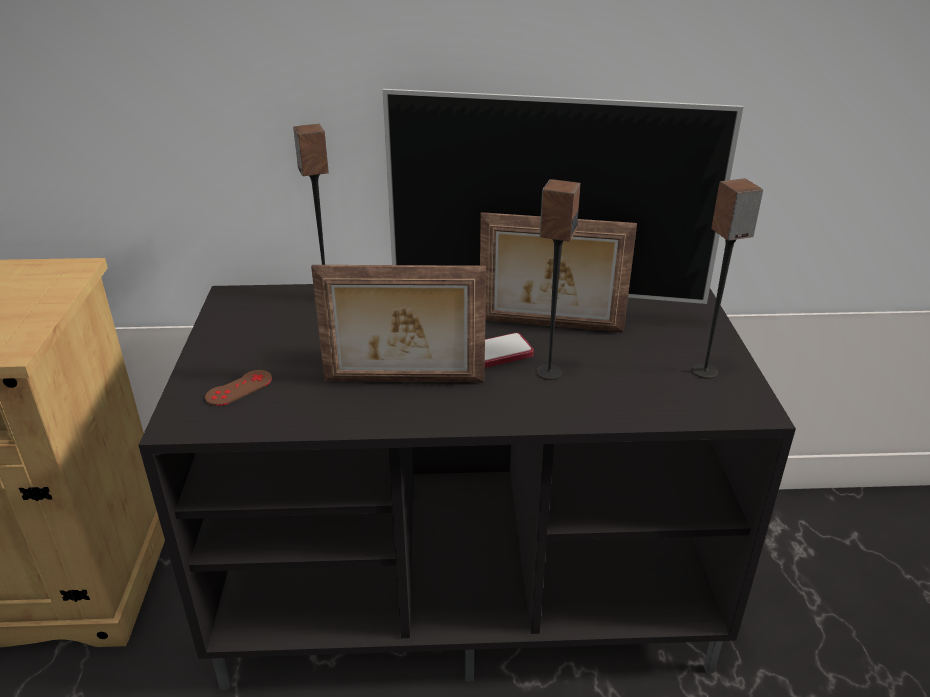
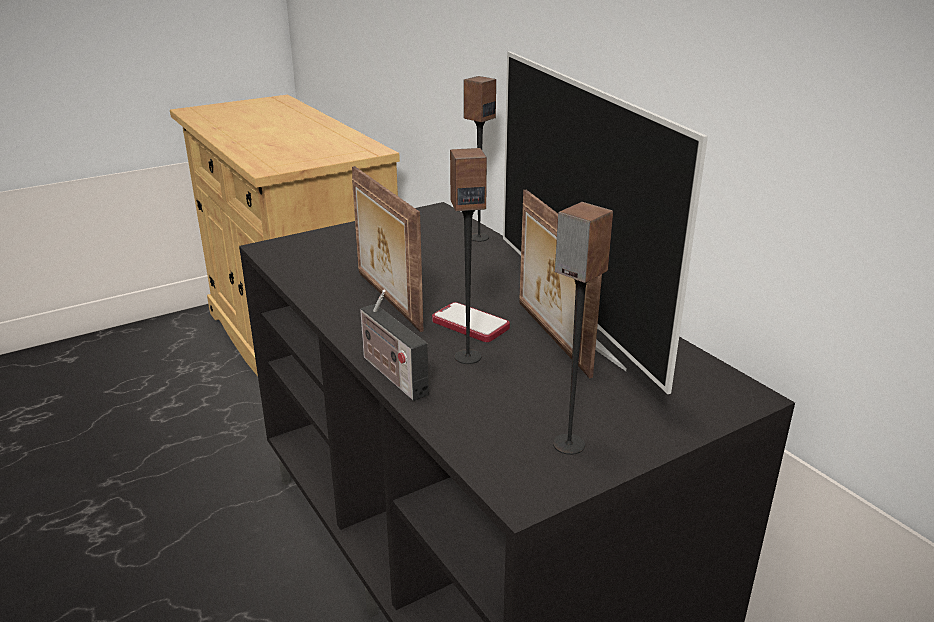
camera: 60 degrees right, 5 degrees down
brown game controller [205,370,272,406] -> none
none -> radio [360,290,429,401]

